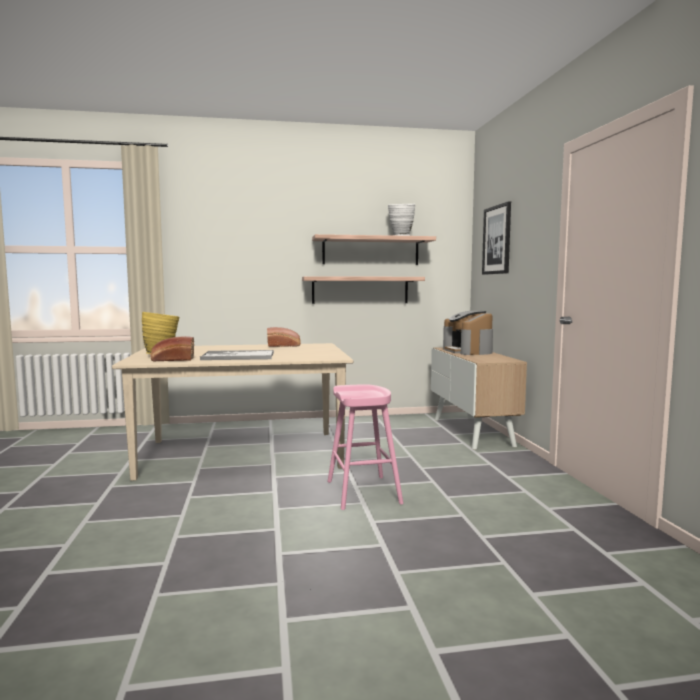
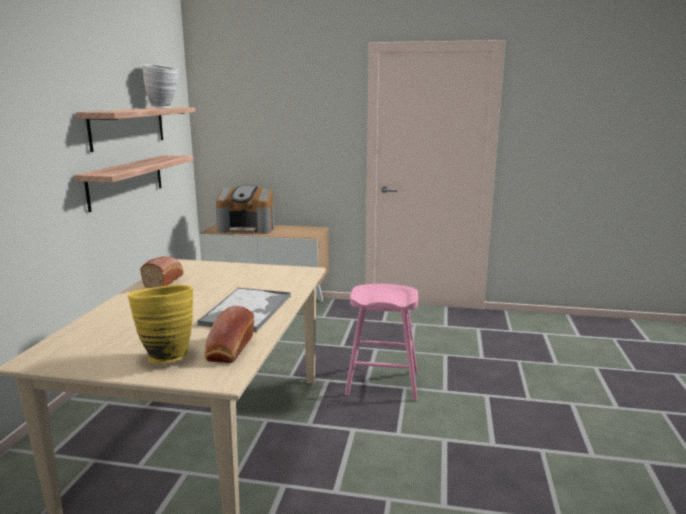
camera: 70 degrees left, 10 degrees up
picture [482,201,511,275] -> none

